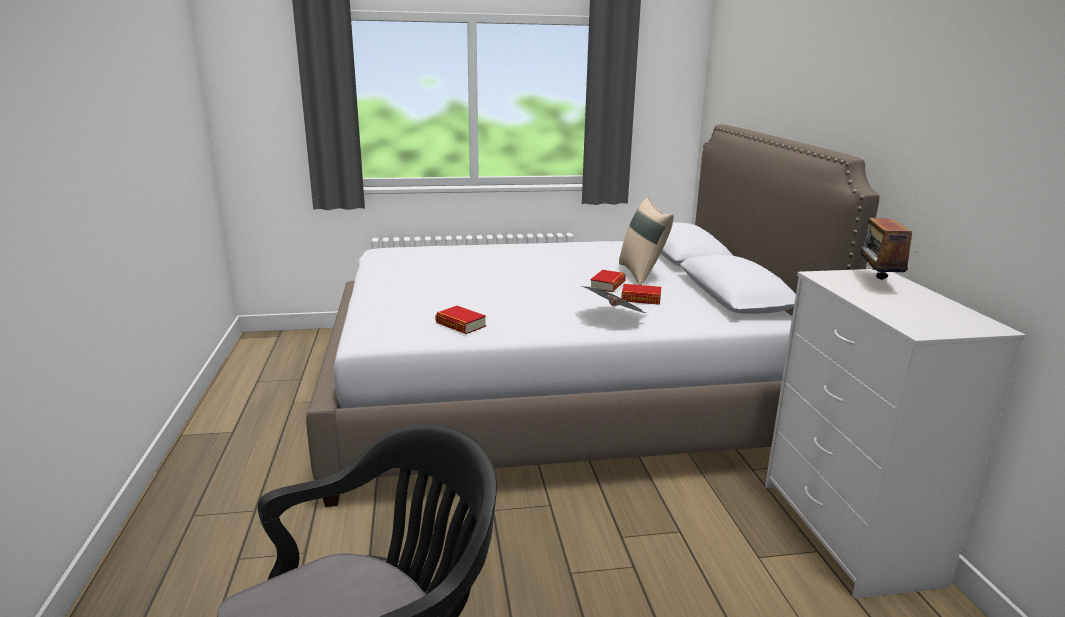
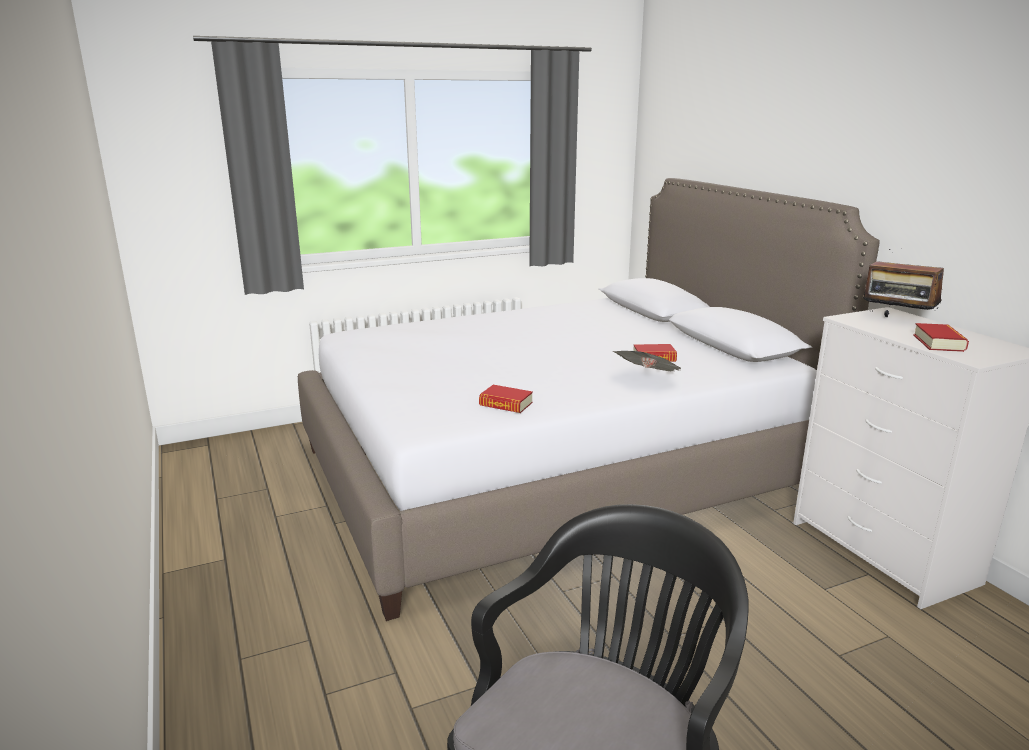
camera: 15 degrees left, 0 degrees up
book [590,270,626,292] -> book moved to [913,323,969,352]
beige pillow [619,198,674,285] -> none
radio [860,202,917,280] -> radio turned 45 degrees counterclockwise [863,249,944,317]

